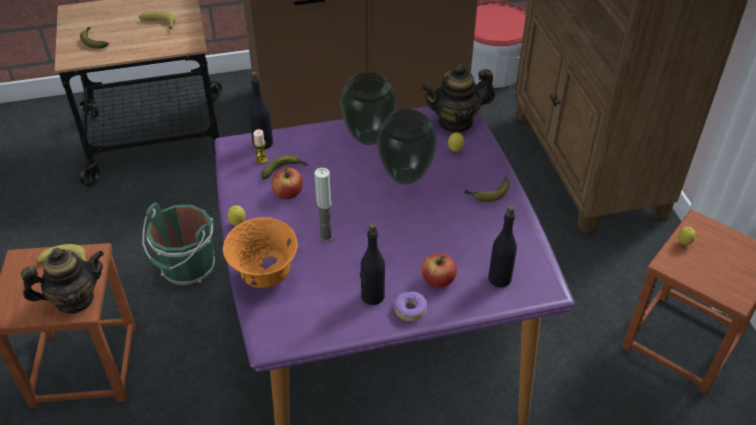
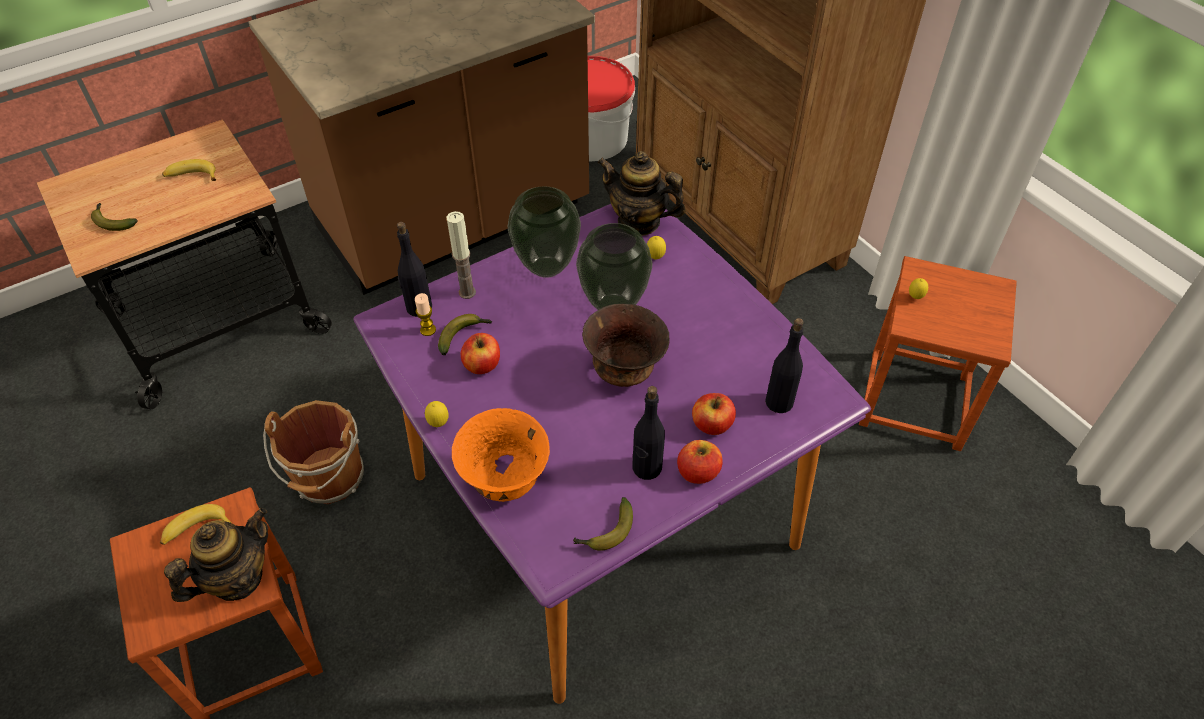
camera: 20 degrees left, 5 degrees up
green bucket [142,203,215,286] -> brown bucket [263,400,364,504]
candle [314,168,334,243] -> candle moved to [447,211,476,299]
donut [393,291,427,322] -> apple [677,440,723,484]
teapot [421,64,495,133] -> teapot turned 60 degrees clockwise [597,151,686,236]
banana [464,177,510,202] -> banana moved to [573,497,633,551]
none -> brown bowl [582,304,670,387]

